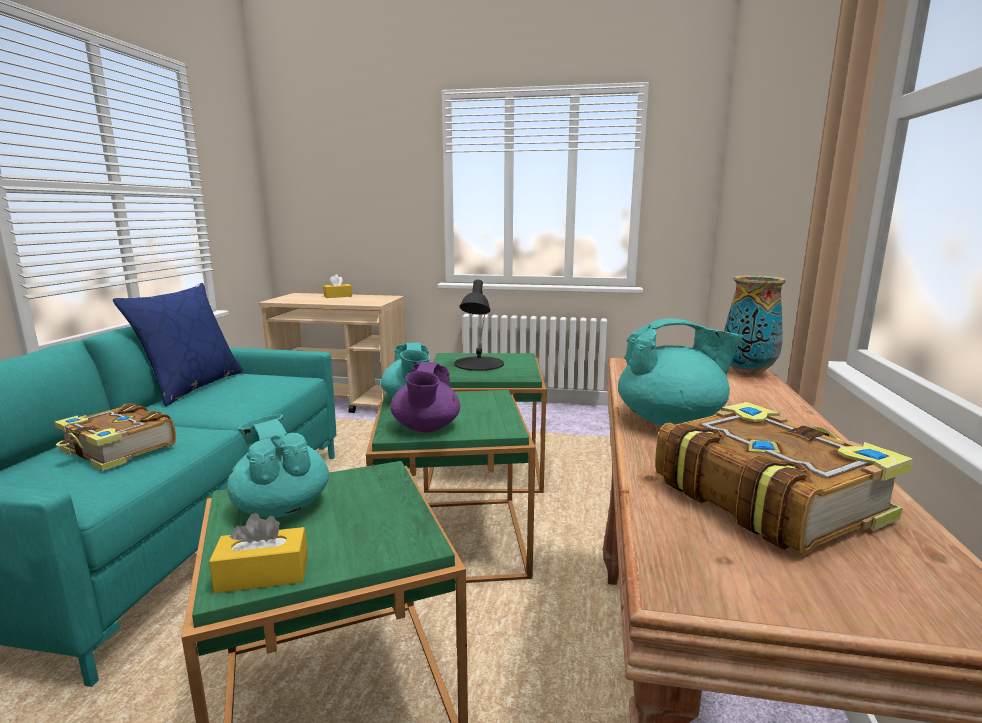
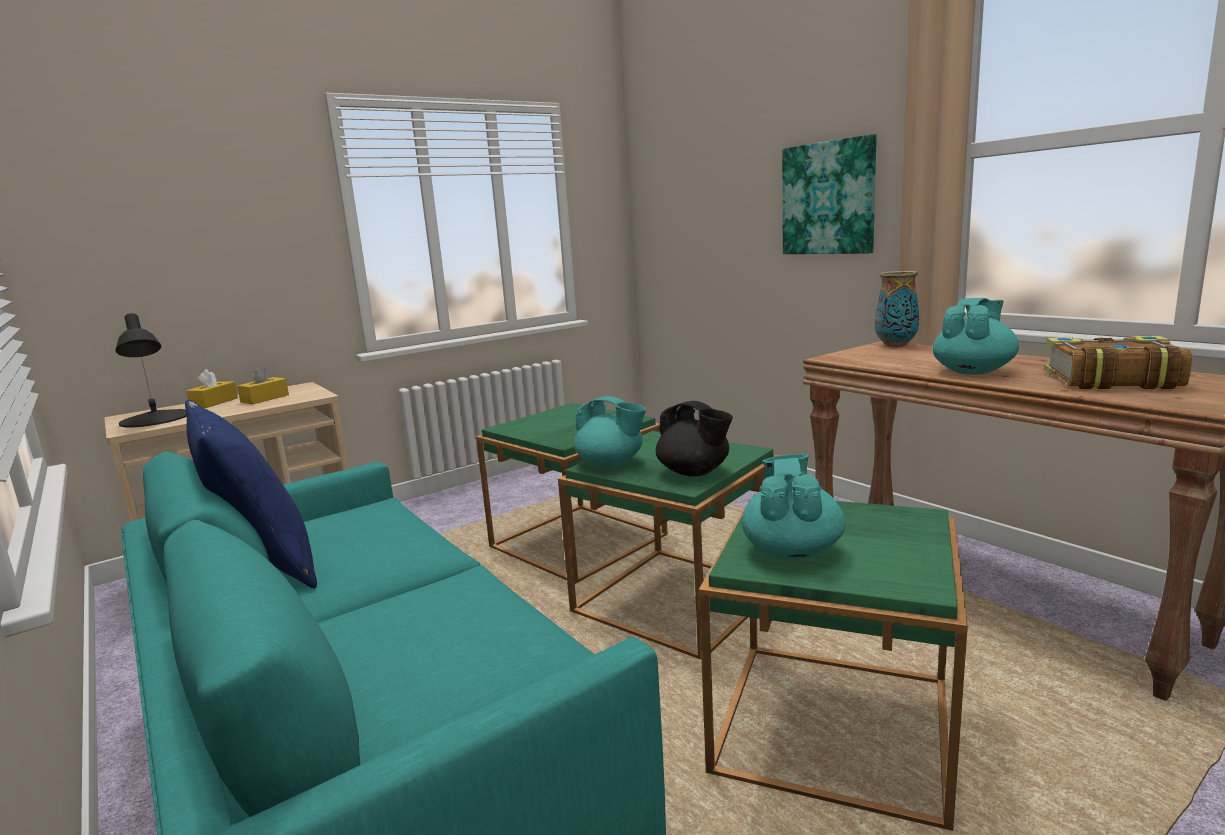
camera: 45 degrees left, 0 degrees up
book [54,403,176,471] -> none
yellow tissue box [209,513,308,593] -> yellow tissue box moved to [237,365,289,404]
turquoise teapot [227,414,329,518] -> turquoise teapot turned 90 degrees clockwise [742,454,845,559]
purple teapot [390,362,460,432] -> black teapot [656,401,733,477]
black table lamp [454,279,504,371] -> black table lamp moved to [116,313,187,428]
none -> picture [782,134,877,254]

